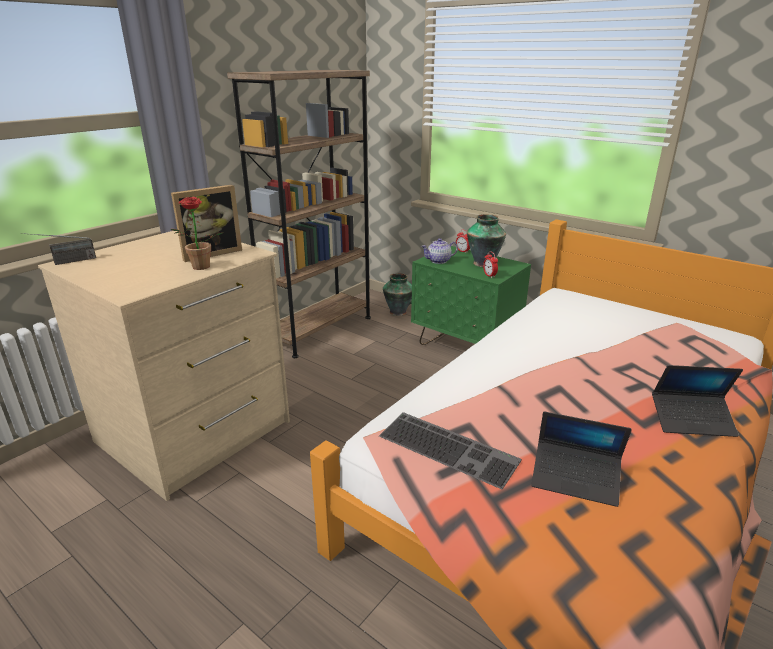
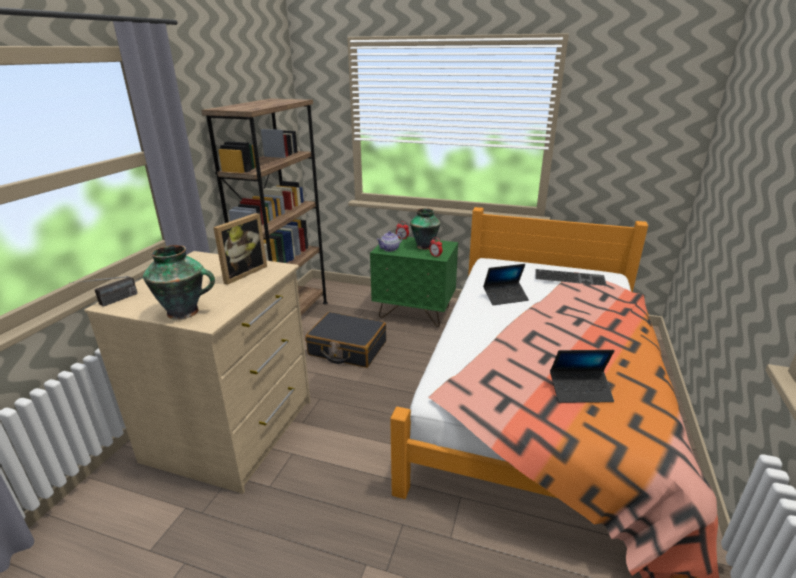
camera: 20 degrees left, 0 degrees up
potted plant [170,196,224,270] -> none
keyboard [379,412,522,489] -> keyboard moved to [535,269,607,286]
vase [383,273,412,316] -> vase moved to [143,245,215,320]
laptop [652,365,743,437] -> laptop moved to [483,264,529,305]
none -> black suitcase [305,312,386,368]

